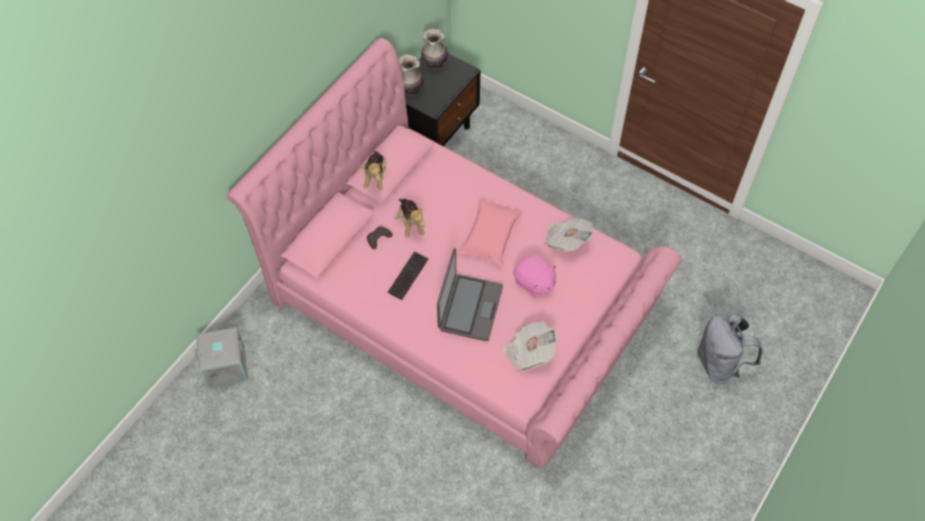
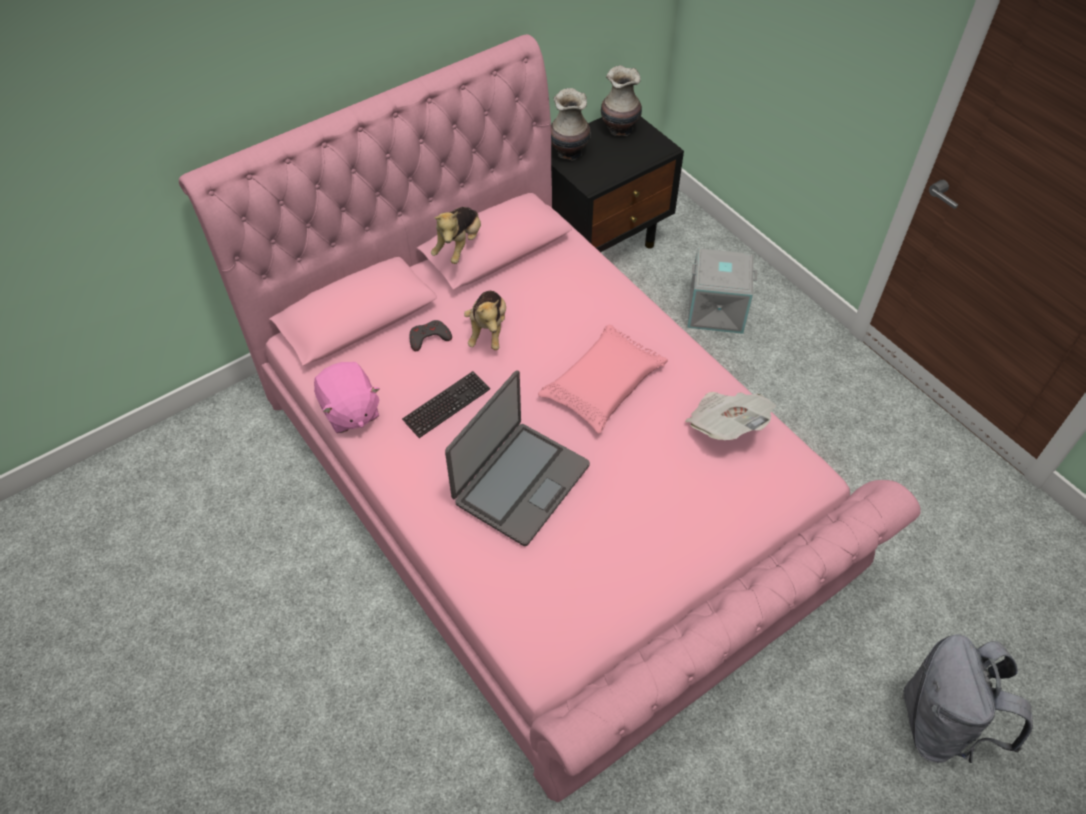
camera: 20 degrees right, 5 degrees down
grey storage box [194,327,248,388] -> grey storage box moved to [687,249,757,334]
newspaper [503,321,558,372] -> none
pink plush toy [513,254,557,298] -> pink plush toy moved to [314,362,380,433]

